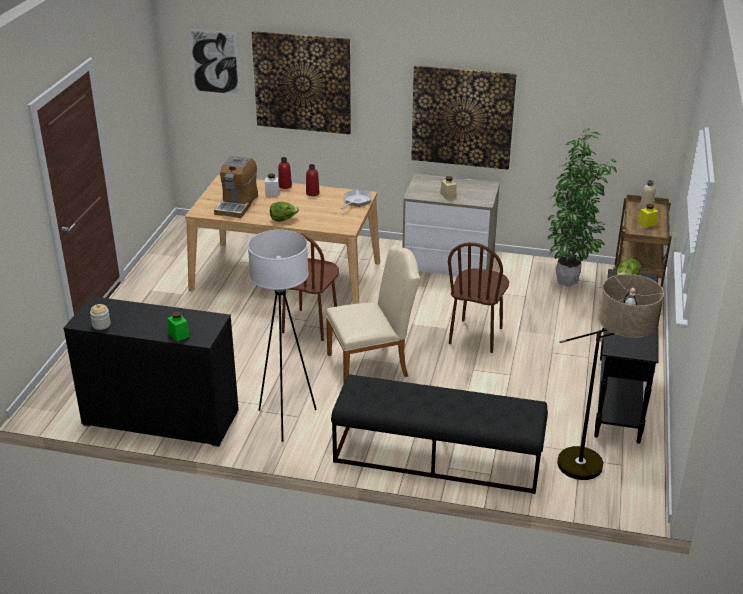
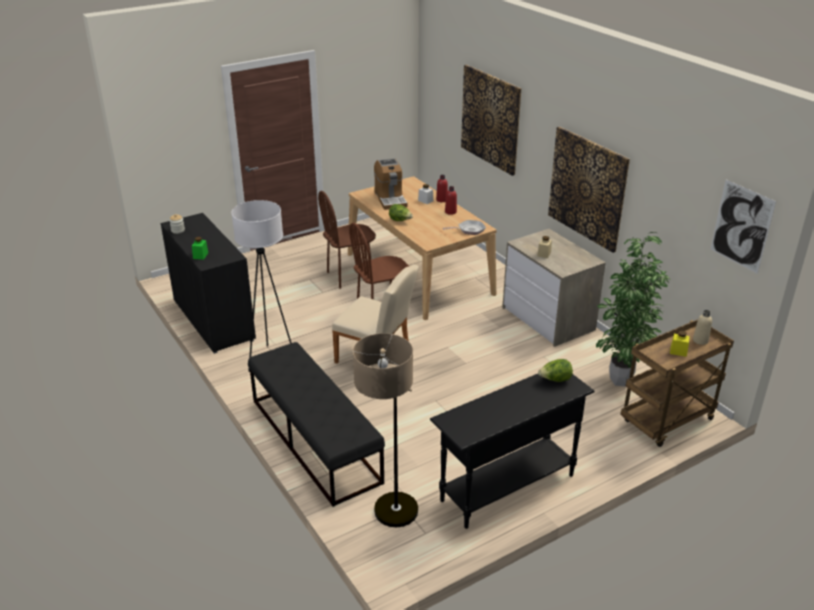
camera: 45 degrees right, 0 degrees up
picture [189,29,240,96] -> picture moved to [710,180,776,274]
coffee machine [214,156,258,218] -> coffee machine turned 75 degrees counterclockwise [374,158,408,210]
brown chair [448,242,509,353] -> brown chair moved to [318,191,376,289]

